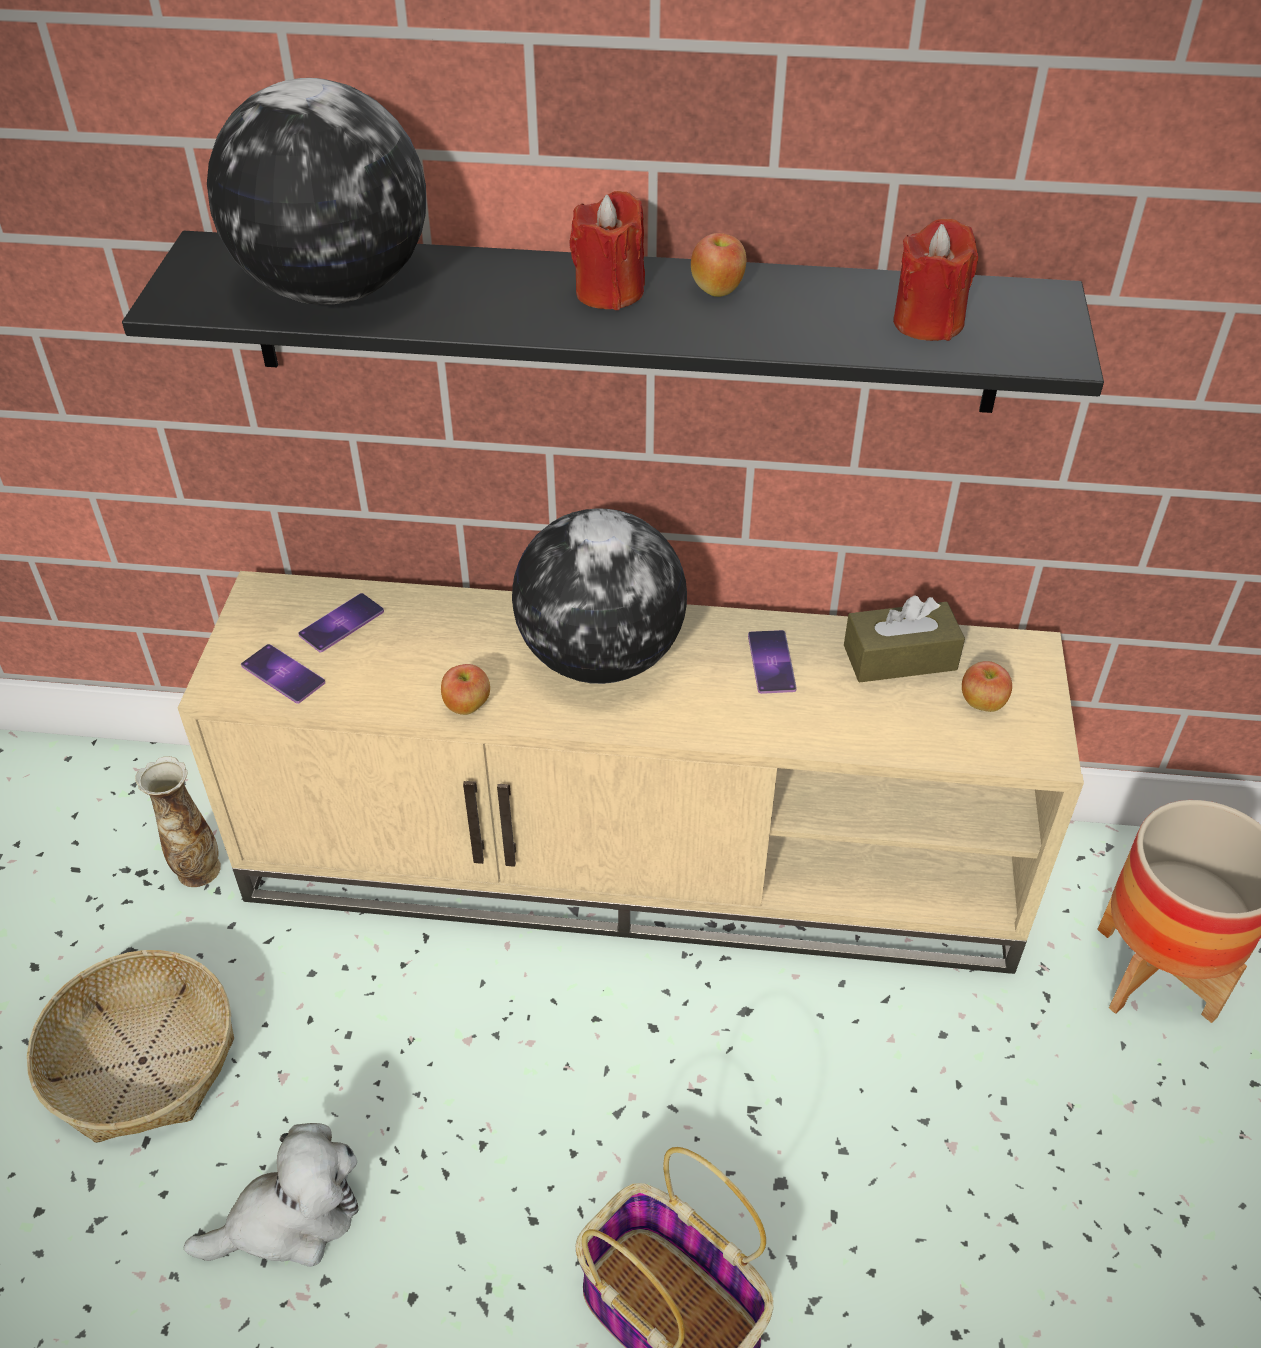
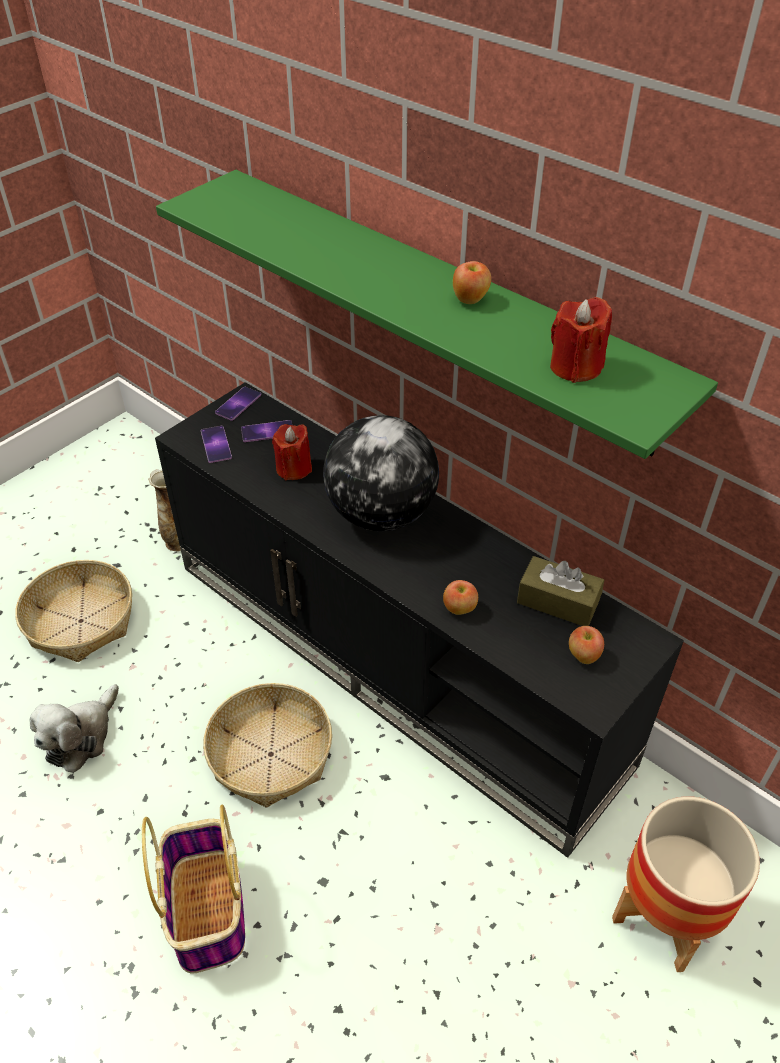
camera: 35 degrees right, 0 degrees up
black shelf [122,231,1104,413] -> green shelf [156,170,718,459]
beige tv stand [178,571,1084,974] -> black tv stand [155,382,684,858]
plush toy [183,1123,359,1267] -> plush toy turned 105 degrees clockwise [30,684,119,773]
globe [207,78,426,305] -> none
apple [441,664,490,715] -> apple moved to [443,580,478,615]
red candle [569,191,645,310] -> red candle moved to [272,424,312,480]
phone [748,630,797,694] -> phone moved to [215,387,261,421]
none -> basket [203,683,332,808]

